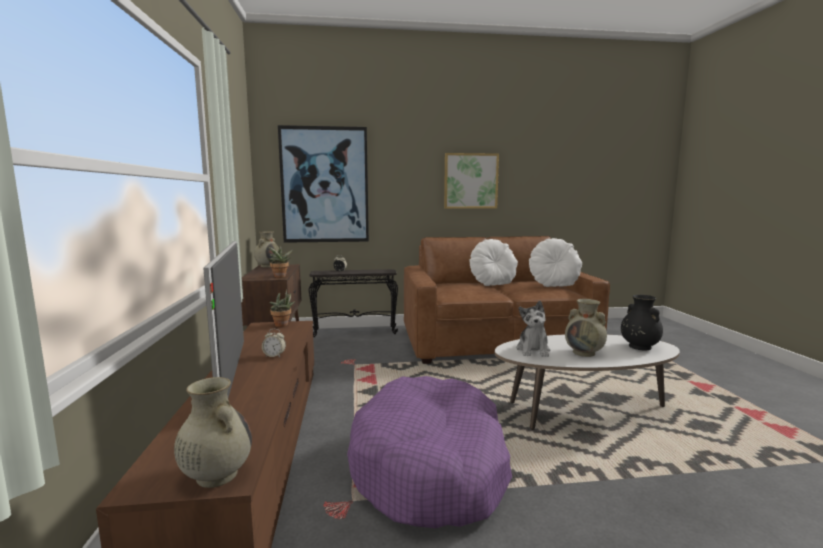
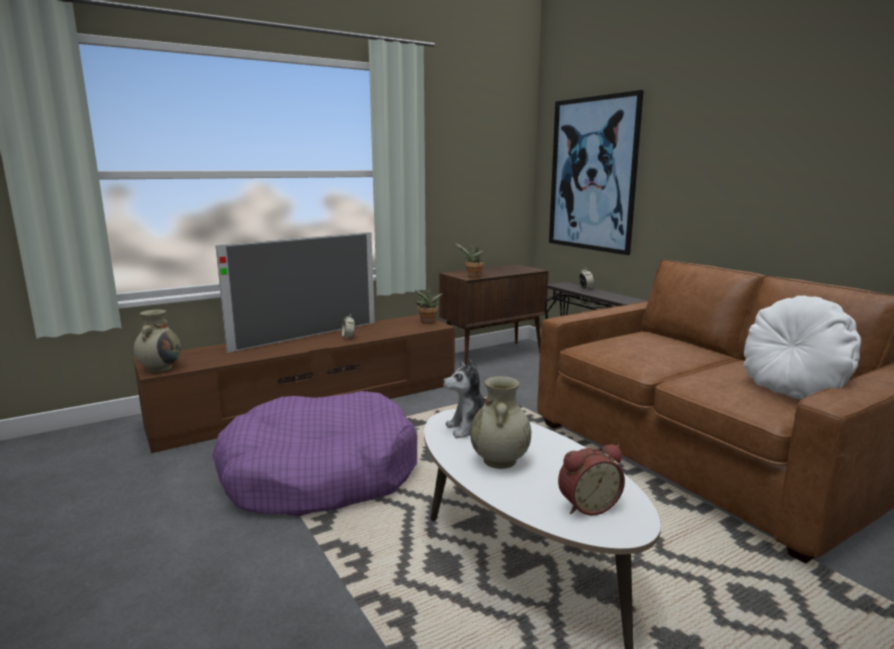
camera: 65 degrees right, 5 degrees up
beige vase [254,231,279,268] -> none
picture [444,153,499,209] -> none
white pillow [469,239,518,286] -> none
black vase [621,295,663,351] -> alarm clock [558,444,625,515]

